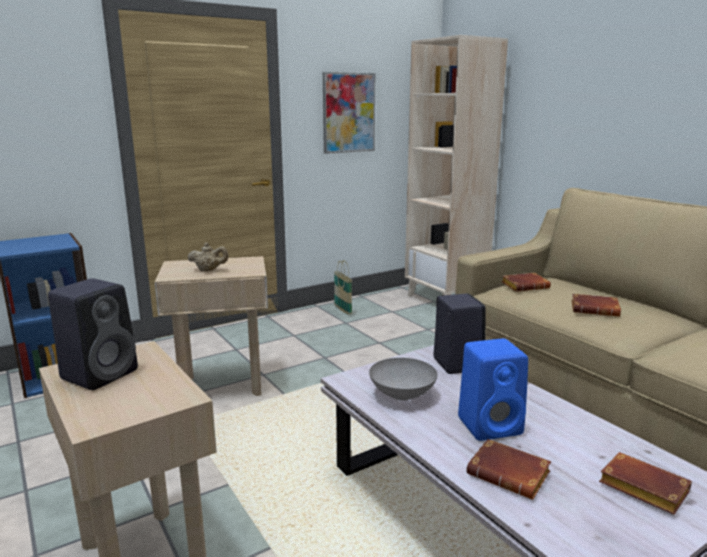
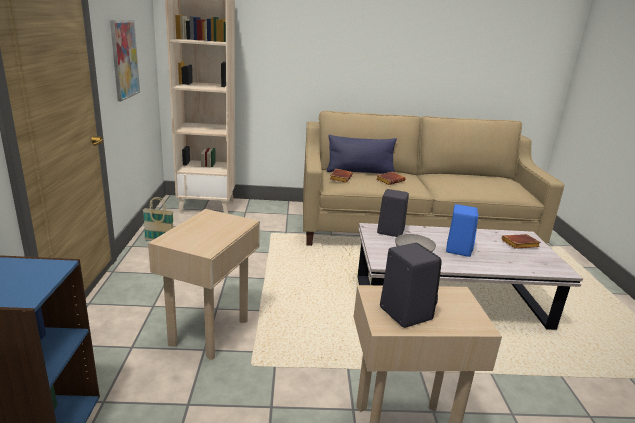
camera: 60 degrees left, 5 degrees up
beige teapot [188,243,228,271] -> none
brown book [466,439,551,500] -> none
none -> blue pillow [327,135,397,174]

